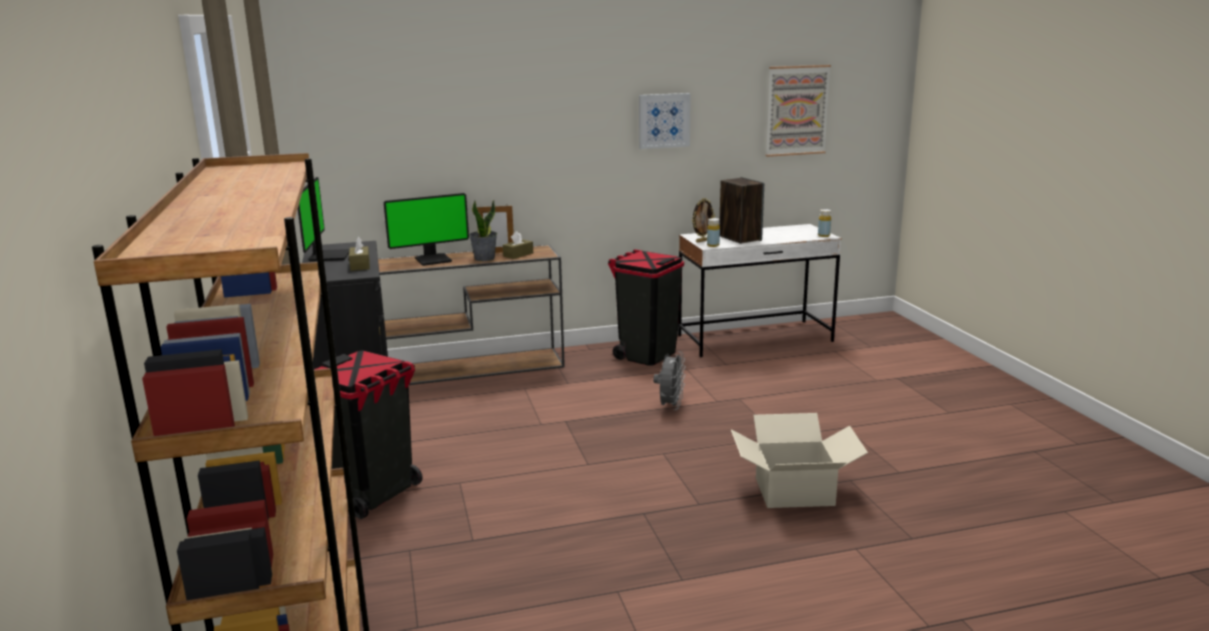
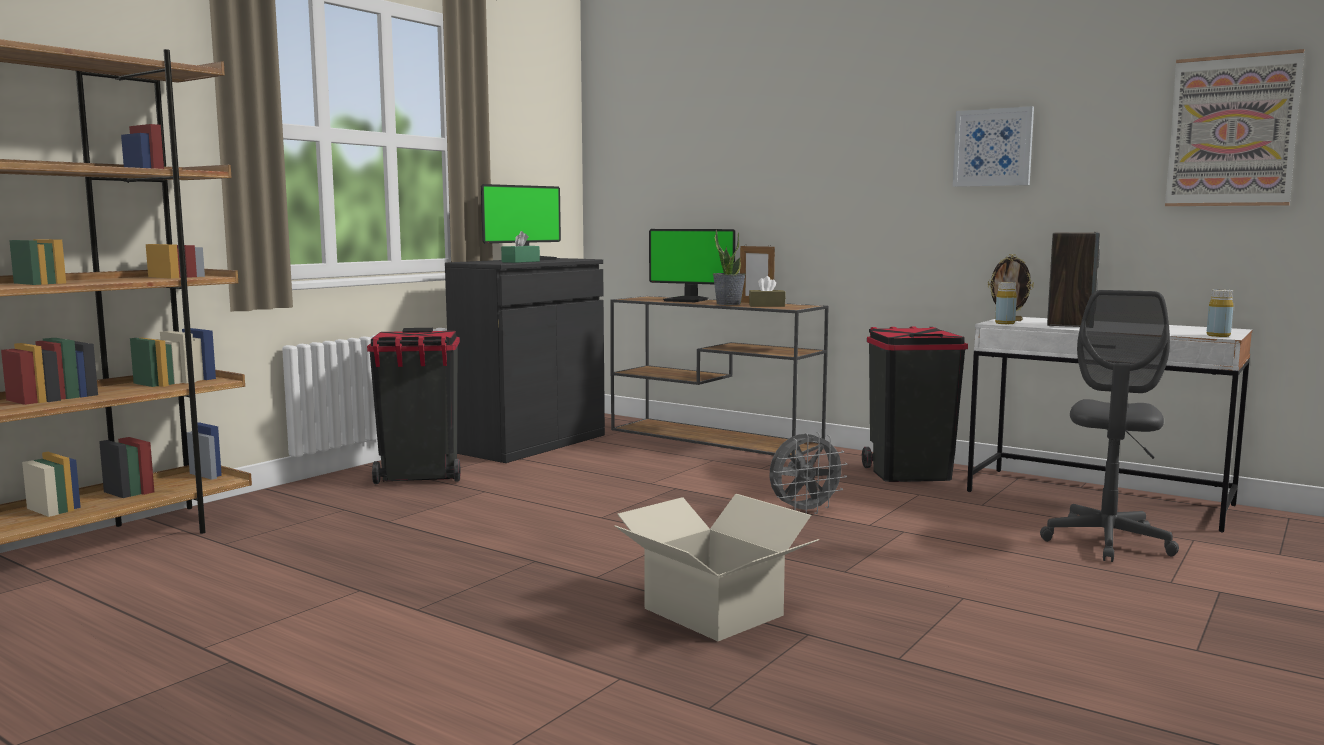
camera: 50 degrees right, 10 degrees down
brown tissue box [349,237,370,271] -> green tissue box [501,231,540,263]
none -> grey office chair [1040,290,1179,562]

